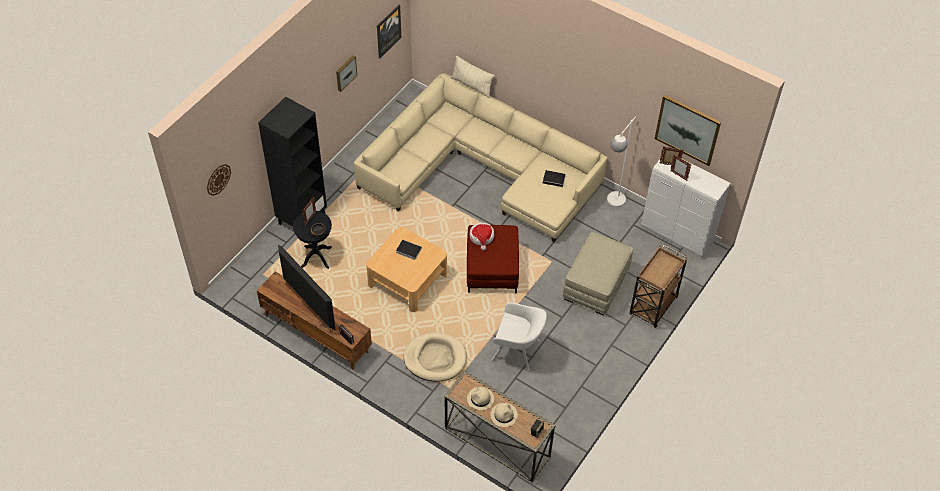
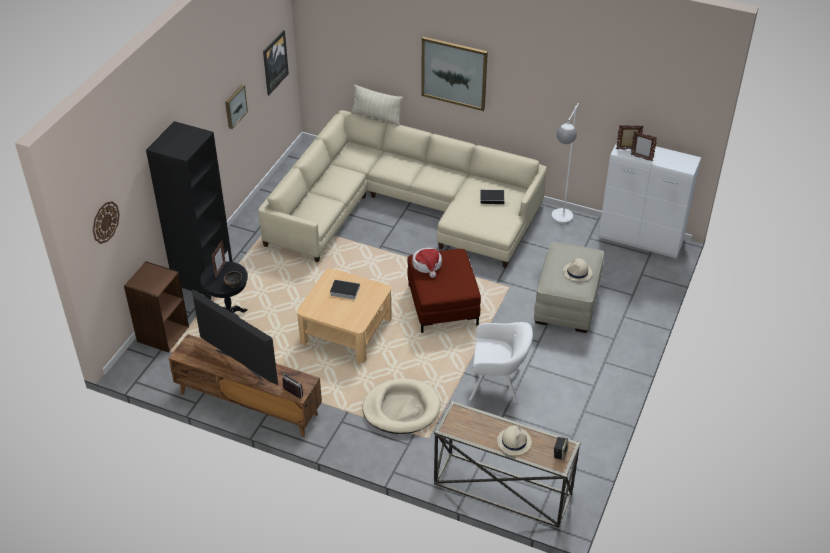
camera: 10 degrees left, 10 degrees down
beige hat [467,387,494,410] -> beige hat moved to [563,258,592,281]
brown cart [629,245,687,328] -> none
picture [655,95,721,166] -> picture moved to [421,37,488,111]
none -> brown bookcase [124,261,189,353]

